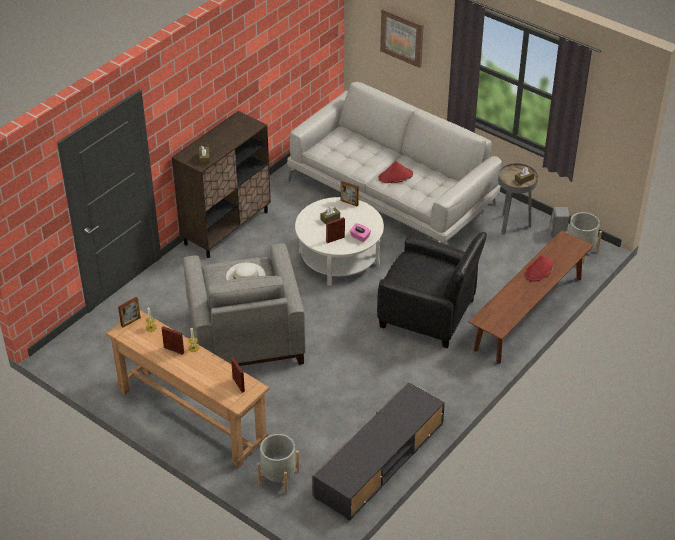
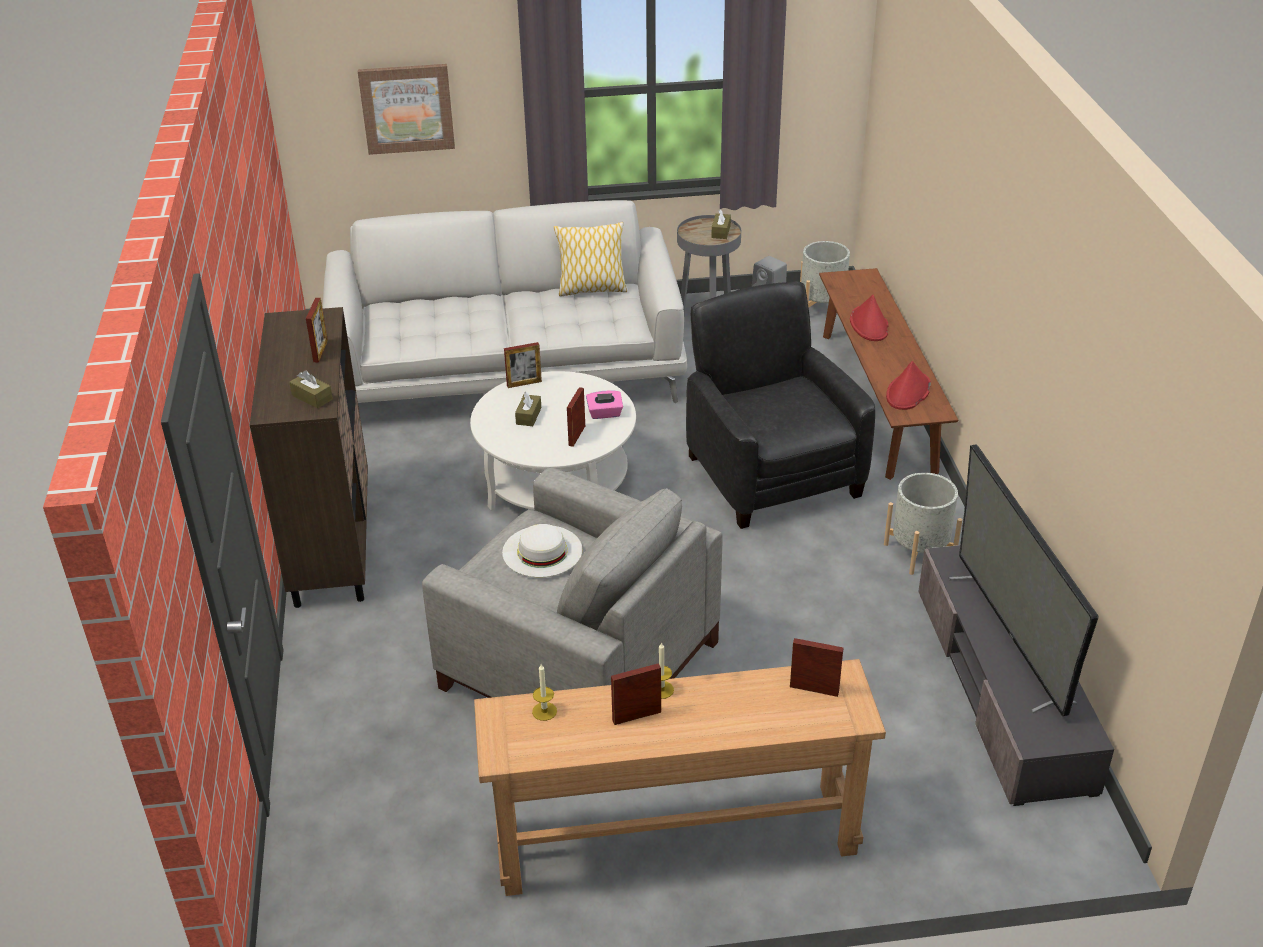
camera: 45 degrees left, 5 degrees down
picture frame [118,297,141,328] -> picture frame moved to [306,298,328,362]
grey planter [257,434,299,494] -> grey planter moved to [884,473,962,575]
black armchair [377,232,487,348] -> black armchair turned 90 degrees counterclockwise [686,282,875,529]
red hat [379,161,413,183] -> red hat moved to [886,361,931,410]
none -> pillow [553,222,627,297]
none -> television [949,444,1099,716]

